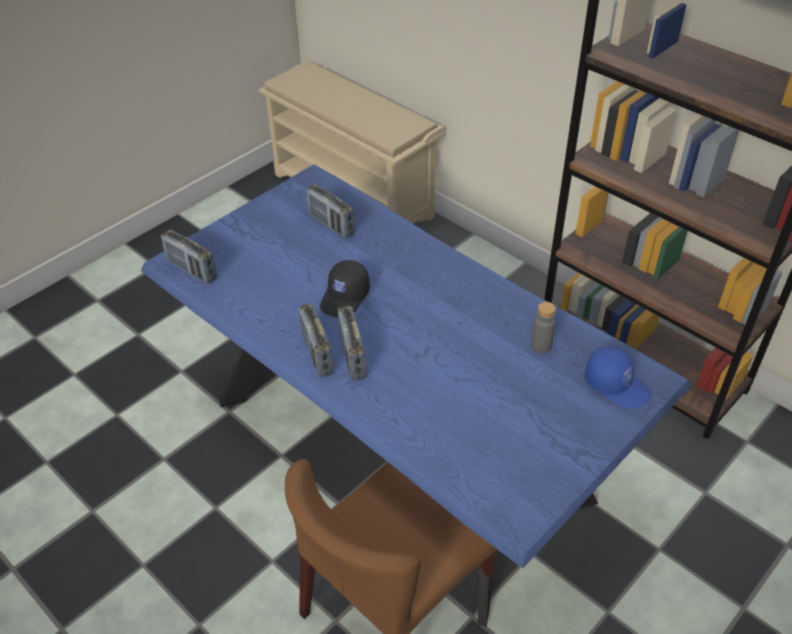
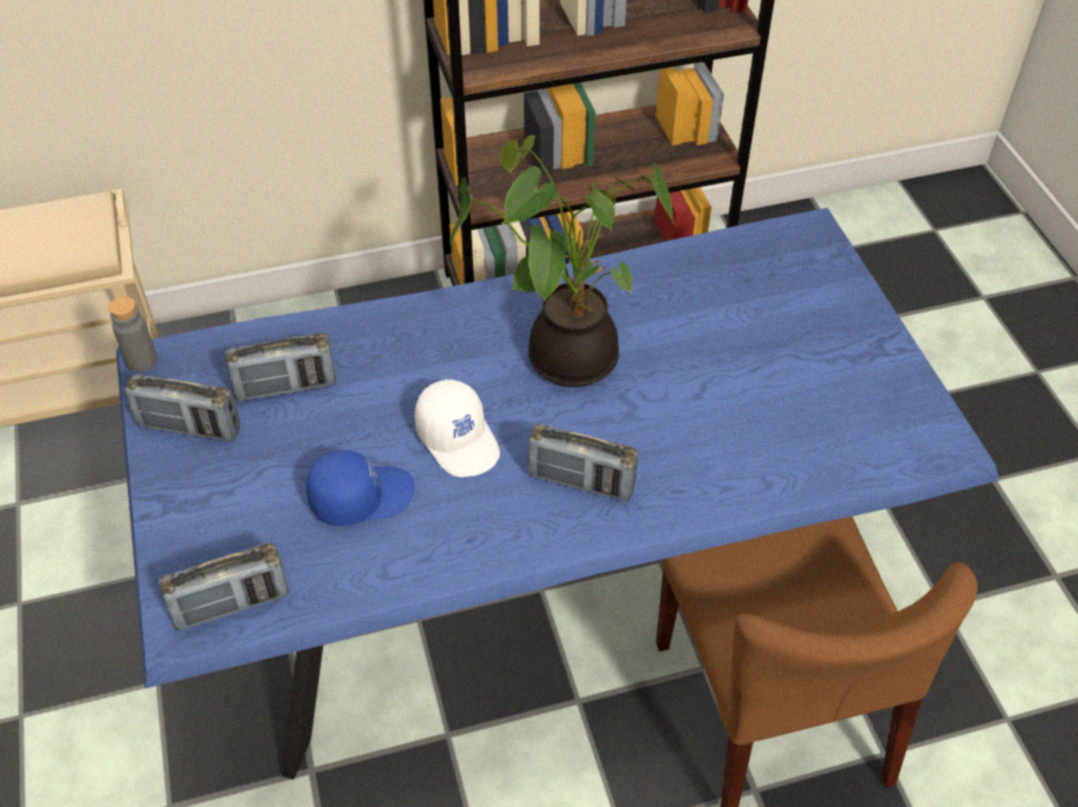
camera: 60 degrees left, 5 degrees up
radio [299,303,333,377] -> radio moved to [125,374,240,441]
black cap [320,260,370,317] -> white cap [415,379,500,477]
grey bottle [531,302,556,353] -> grey bottle moved to [109,297,157,372]
blue cap [585,346,651,409] -> blue cap moved to [306,450,415,526]
none -> potted plant [450,135,675,387]

